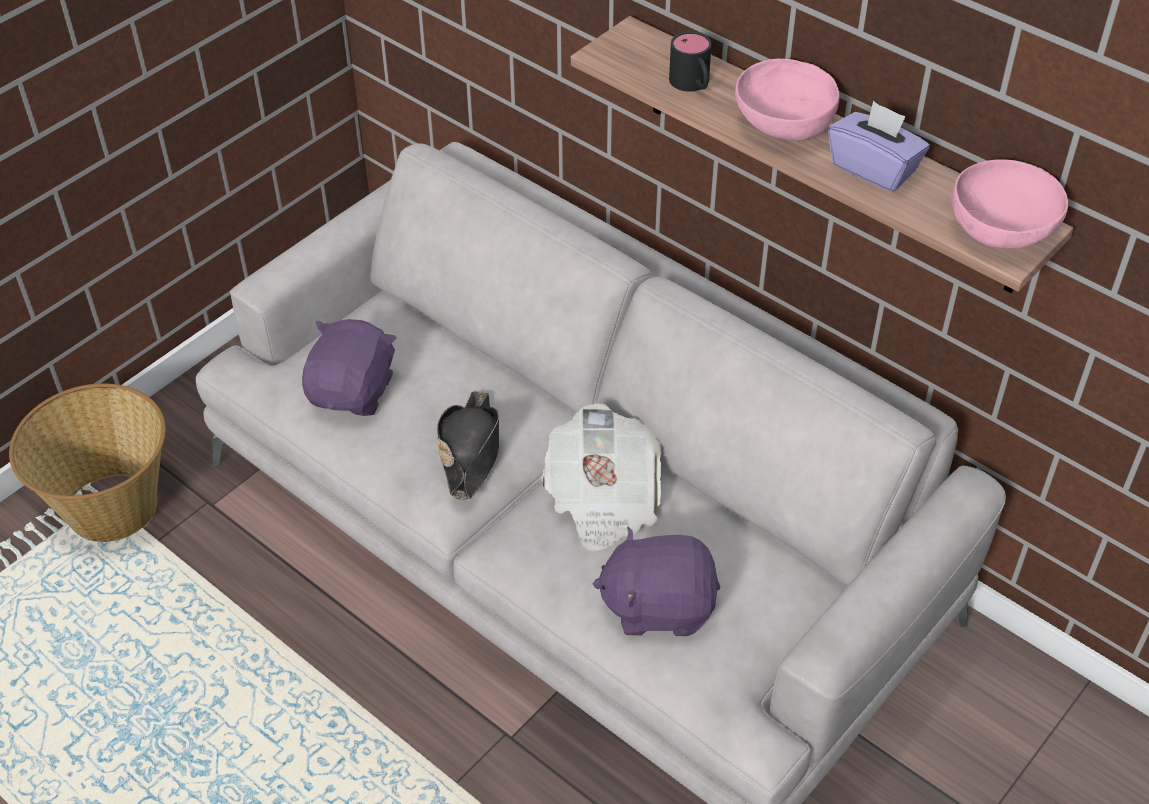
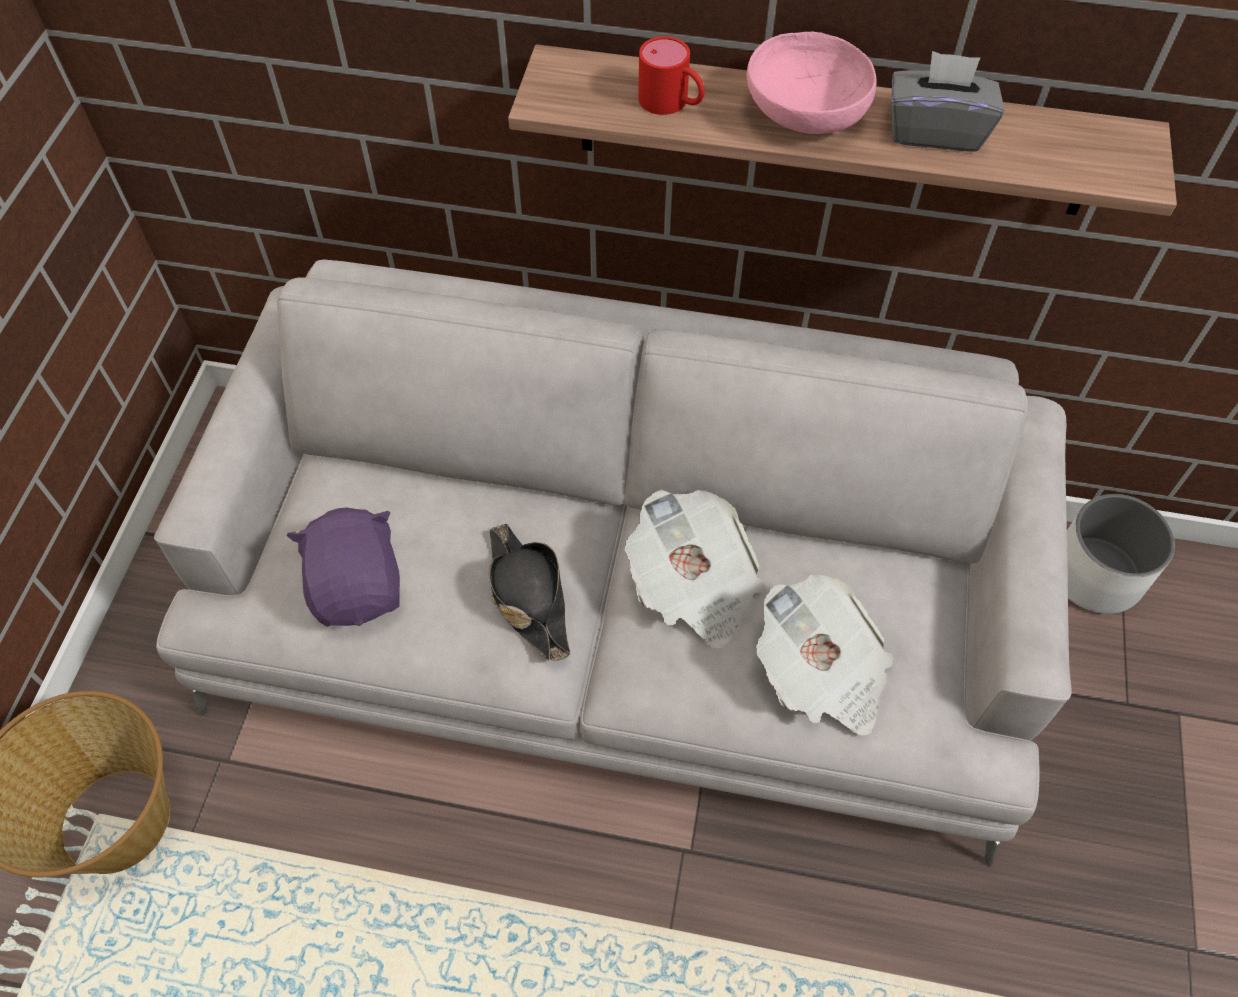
camera: 30 degrees left, 10 degrees up
purple plush toy [593,527,720,636] -> newspaper [756,575,894,736]
black mug [669,31,712,92] -> red mug [638,36,705,115]
purple tissue box [828,101,930,192] -> grey tissue box [892,51,1005,151]
pink bowl [952,159,1068,248] -> none
none -> white planter [1067,494,1175,614]

